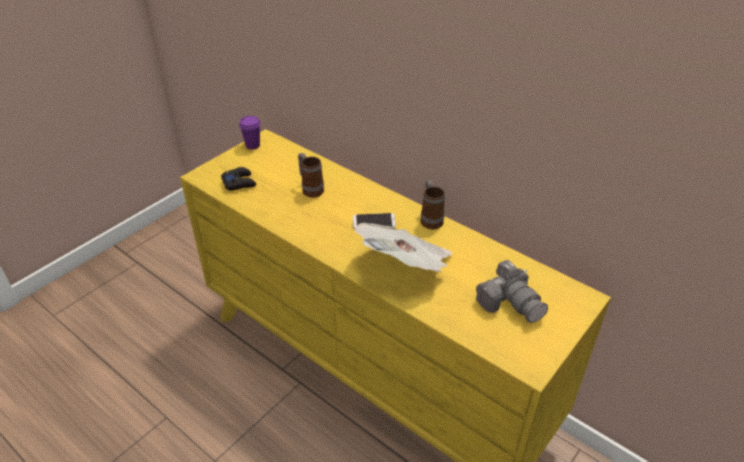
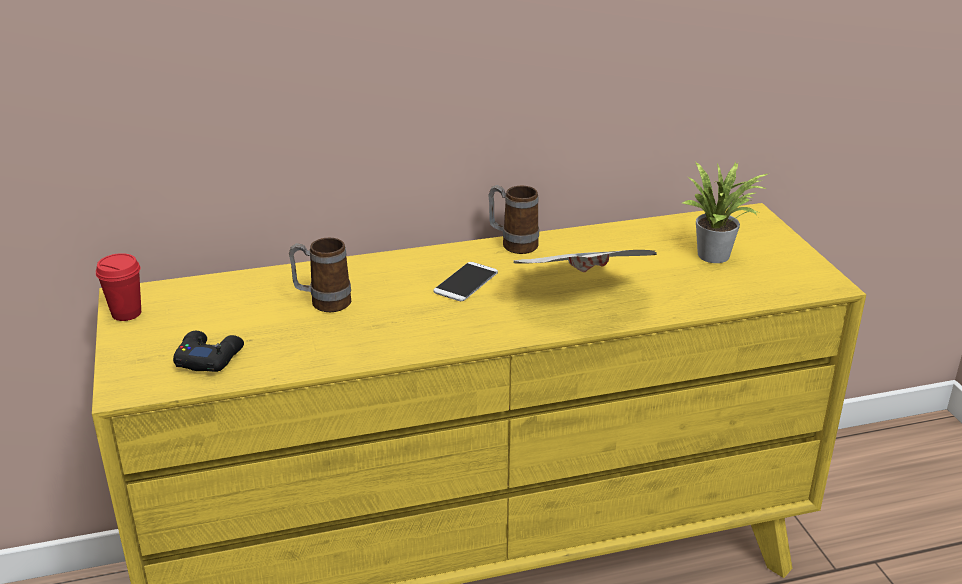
camera: 55 degrees left, 10 degrees down
purple cup [239,116,261,150] -> red cup [96,253,141,321]
camera [476,260,548,323] -> potted plant [681,161,767,263]

